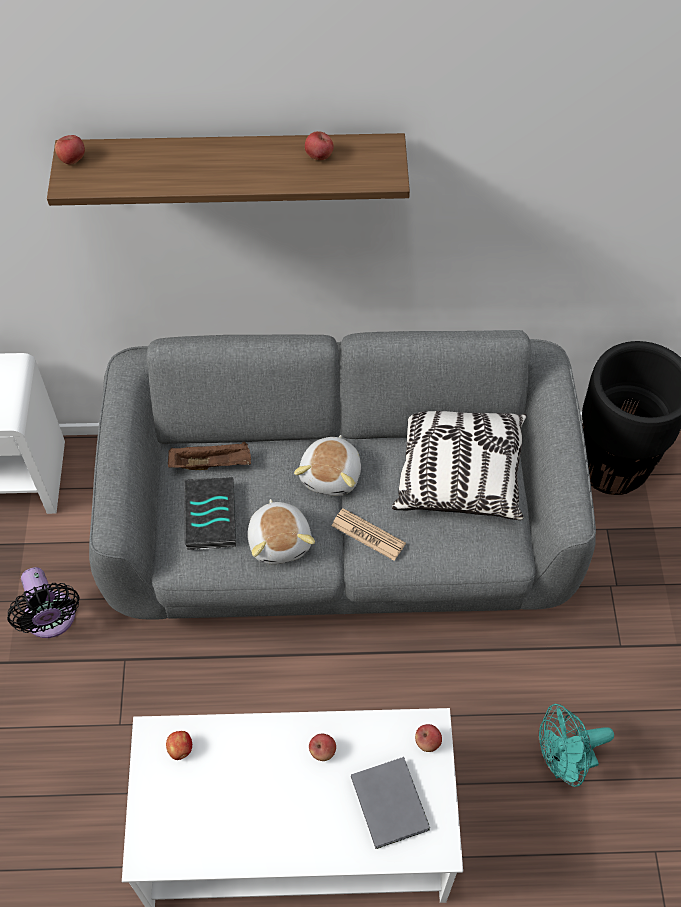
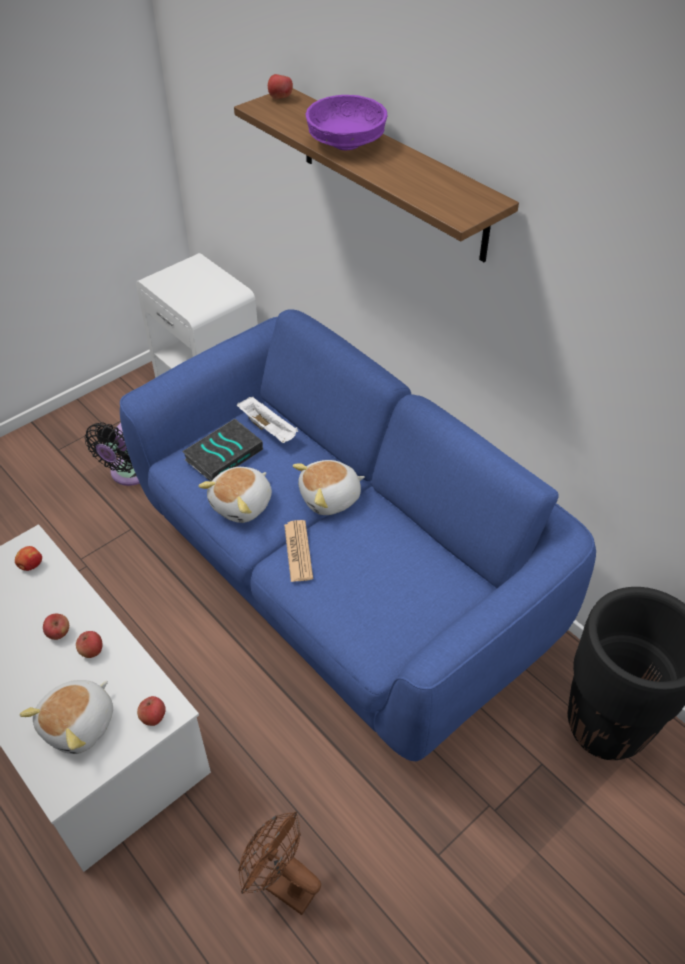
camera: 50 degrees right, 10 degrees down
grey sofa [89,330,596,619] -> blue sofa [120,309,596,761]
brown tray [168,441,251,470] -> white tray [237,397,298,443]
apple [305,131,334,160] -> apple moved to [43,614,69,640]
grey book [351,757,430,849] -> plush toy [20,680,113,754]
pillow [392,411,527,520] -> none
turquoise fan [539,704,614,787] -> brown fan [238,812,321,915]
none -> purple bowl [306,95,387,150]

